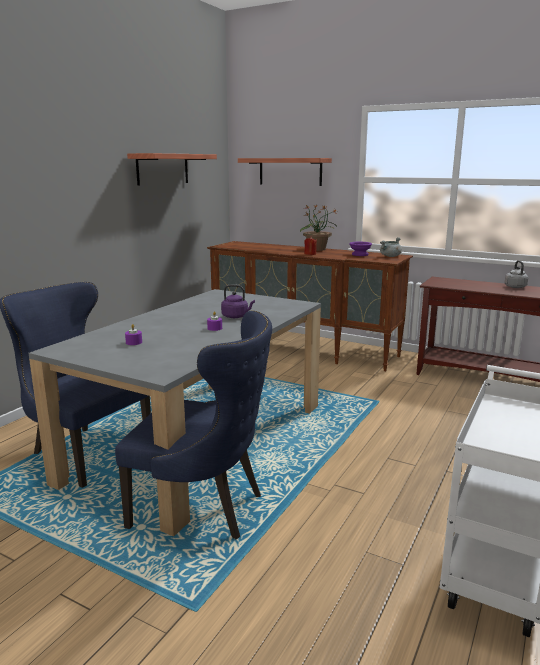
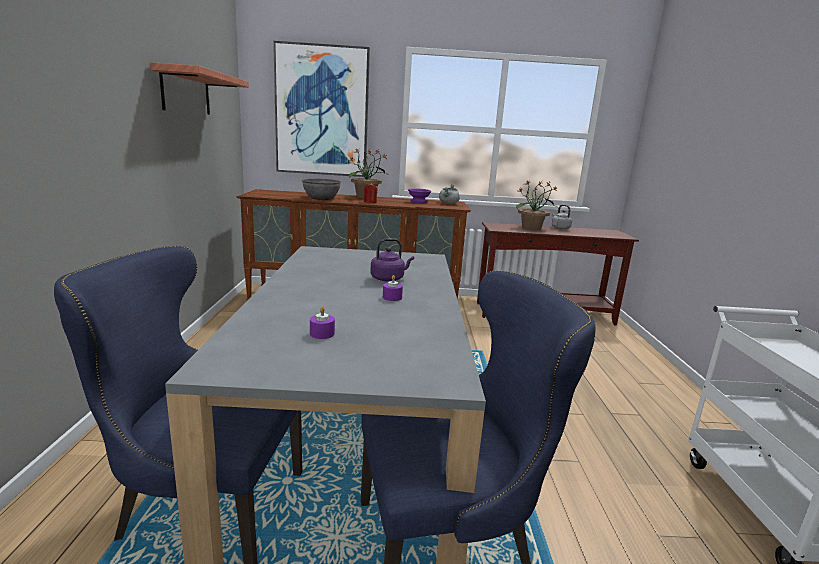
camera: 30 degrees left, 0 degrees up
shelf [238,158,332,186] -> picture [273,41,370,177]
none -> grey bowl [302,179,341,200]
none -> potted plant [516,180,558,230]

